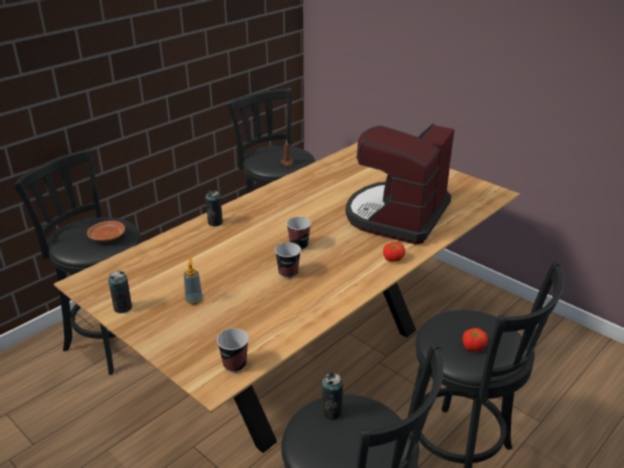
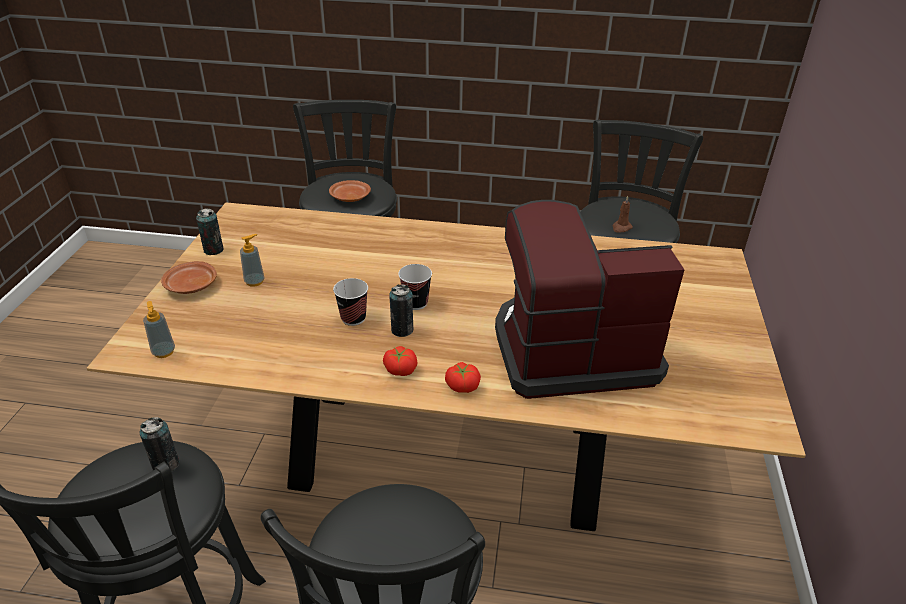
camera: 55 degrees right, 5 degrees up
can [205,190,223,226] -> can moved to [389,285,413,337]
cup [217,328,249,373] -> soap dispenser [143,301,175,358]
tomato [463,328,488,351] -> tomato moved to [383,346,418,376]
none -> brown plate [161,261,217,294]

